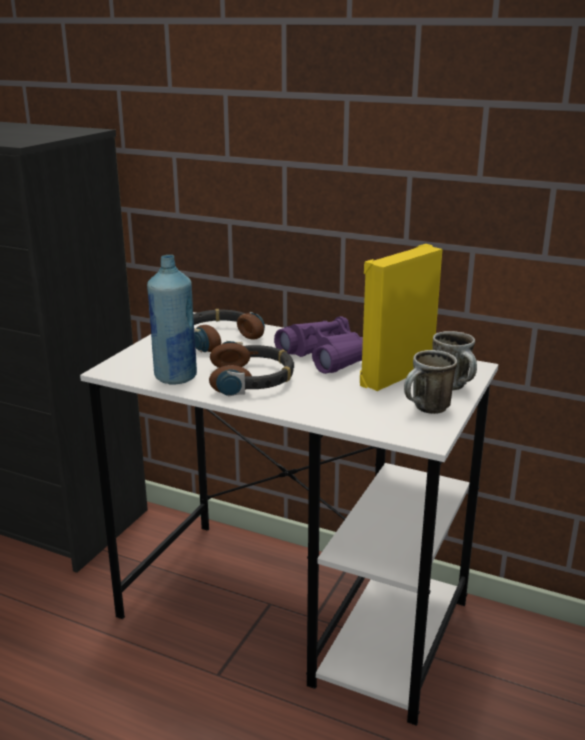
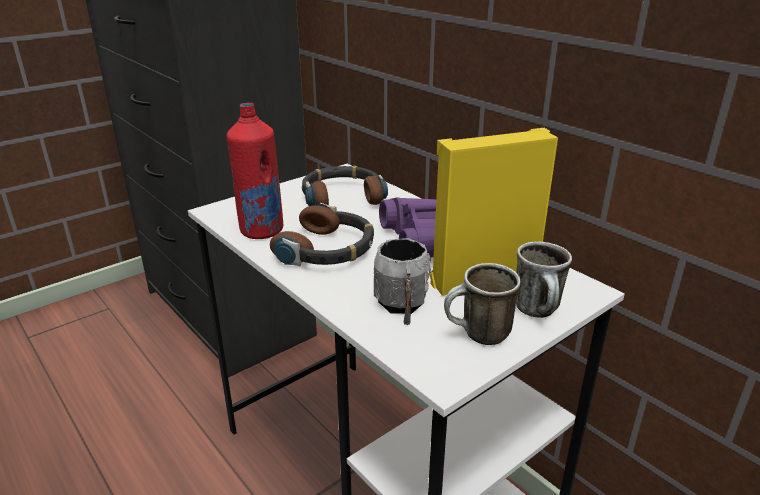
camera: 25 degrees right, 5 degrees up
blue bottle [147,255,197,384] -> red bottle [226,103,283,239]
none -> grey mug [373,238,431,325]

